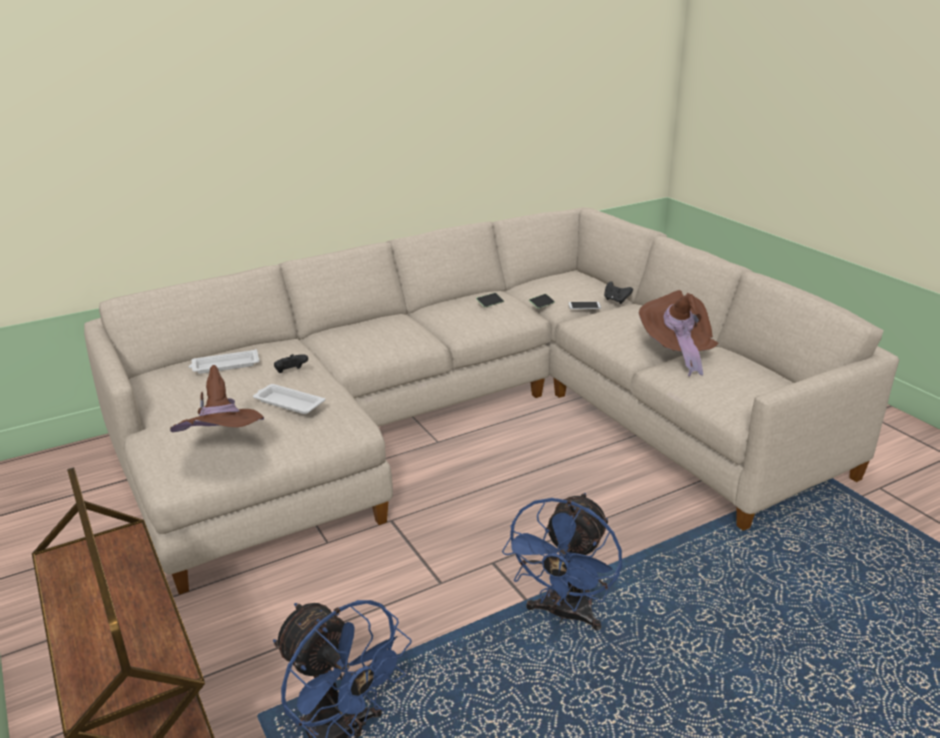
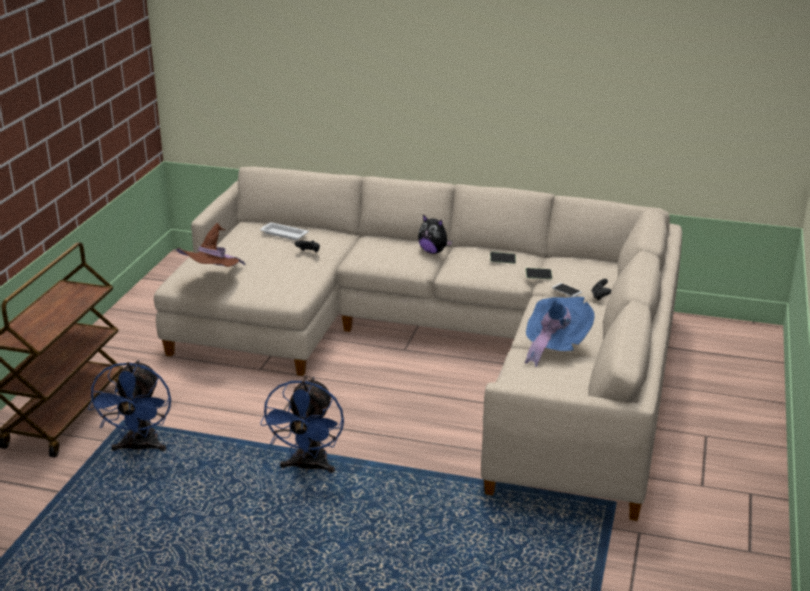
camera: 45 degrees right, 0 degrees up
white tray [253,384,325,414] -> none
blue fan [502,493,622,630] -> blue fan turned 60 degrees counterclockwise [260,378,344,473]
brown hat [639,290,718,376] -> blue hat [524,297,595,368]
none -> plush toy [418,215,453,254]

